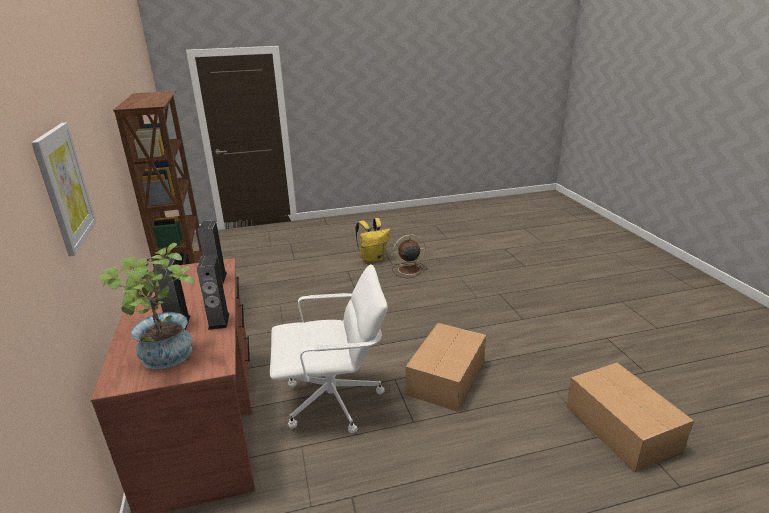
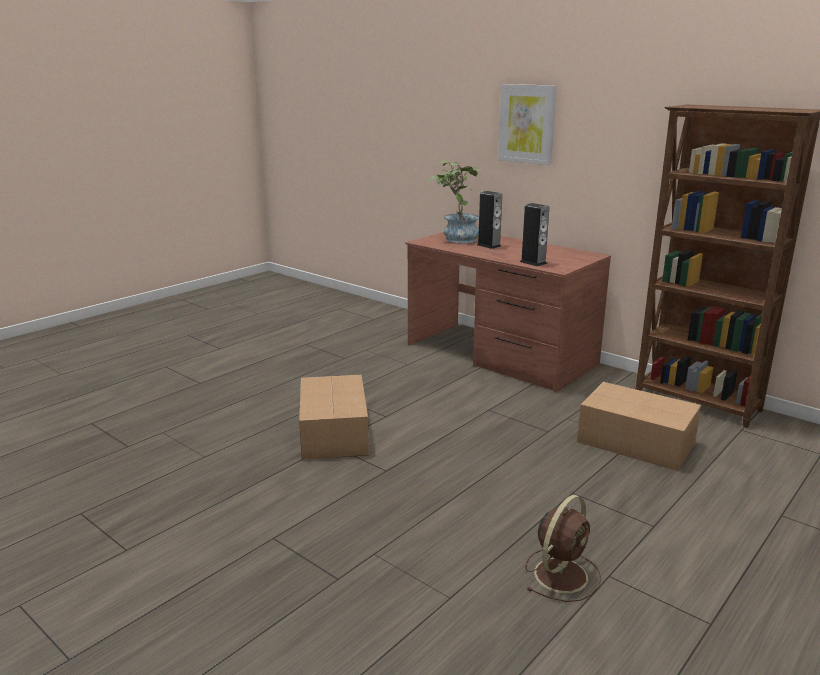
camera: 145 degrees right, 5 degrees down
speaker [197,255,230,330] -> none
white office chair [270,264,388,433] -> none
yellow backpack [355,218,390,263] -> none
cardboard box [566,363,694,472] -> cardboard box moved to [577,382,701,471]

